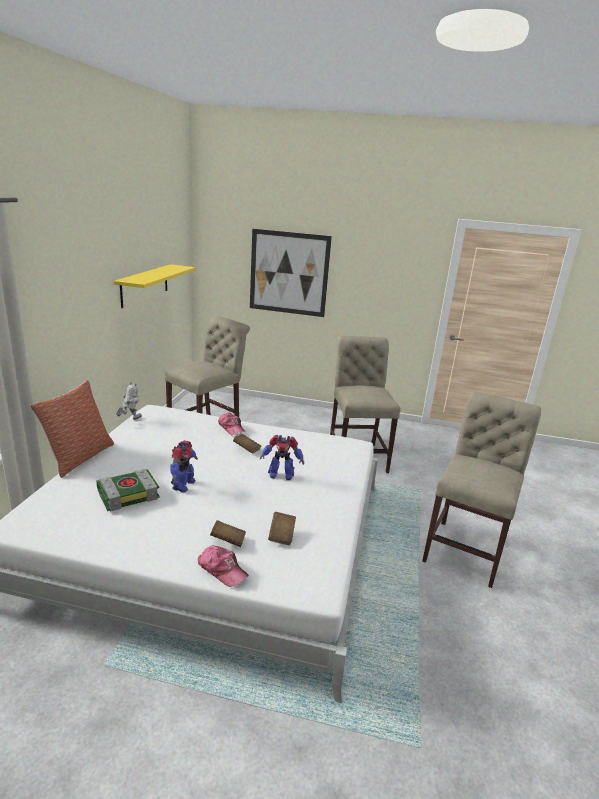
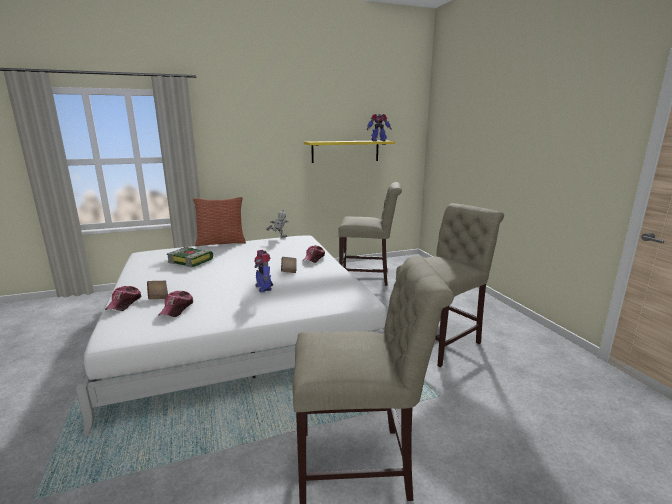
camera: 60 degrees right, 5 degrees down
toy robot [170,440,198,492] -> toy robot moved to [367,114,392,141]
picture [250,229,332,317] -> none
brown book [268,512,296,545] -> cap [159,291,193,317]

